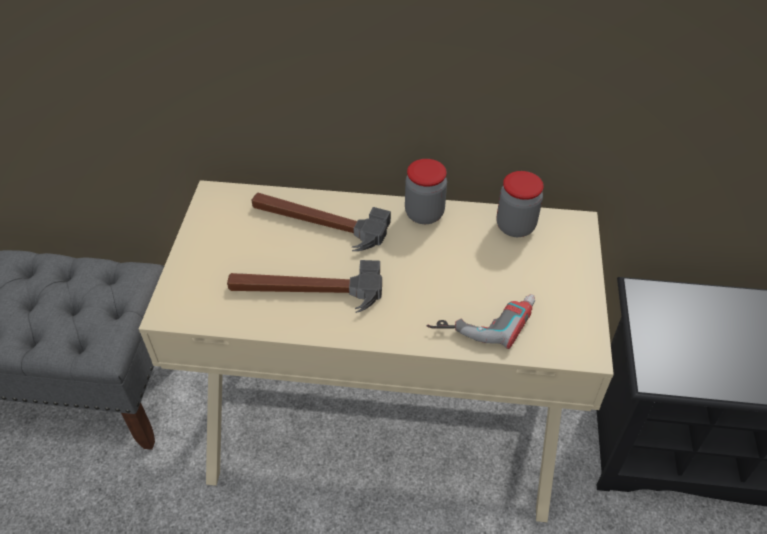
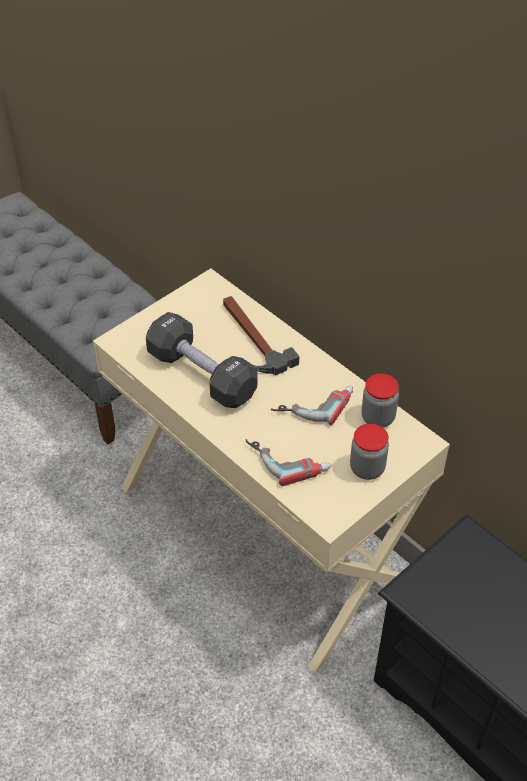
camera: 40 degrees right, 0 degrees up
hammer [227,260,382,313] -> black dumbbell [146,312,257,408]
jar [405,159,447,224] -> jar moved to [350,424,389,480]
none -> power drill [271,385,353,425]

